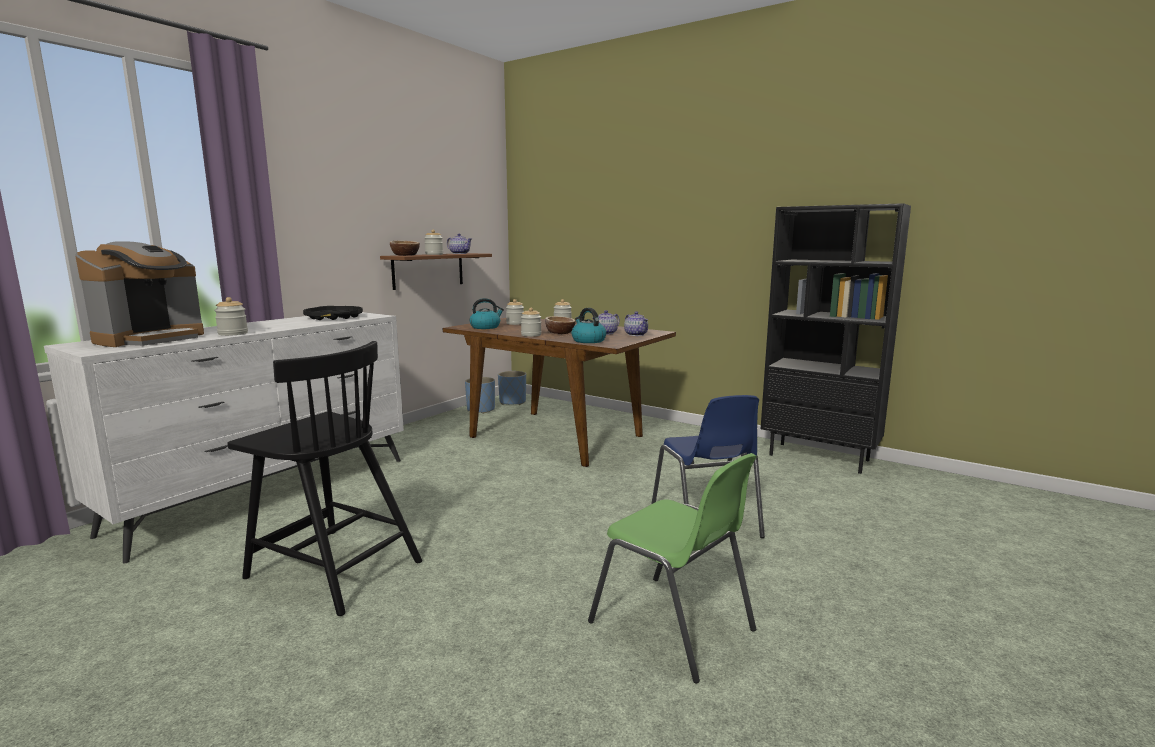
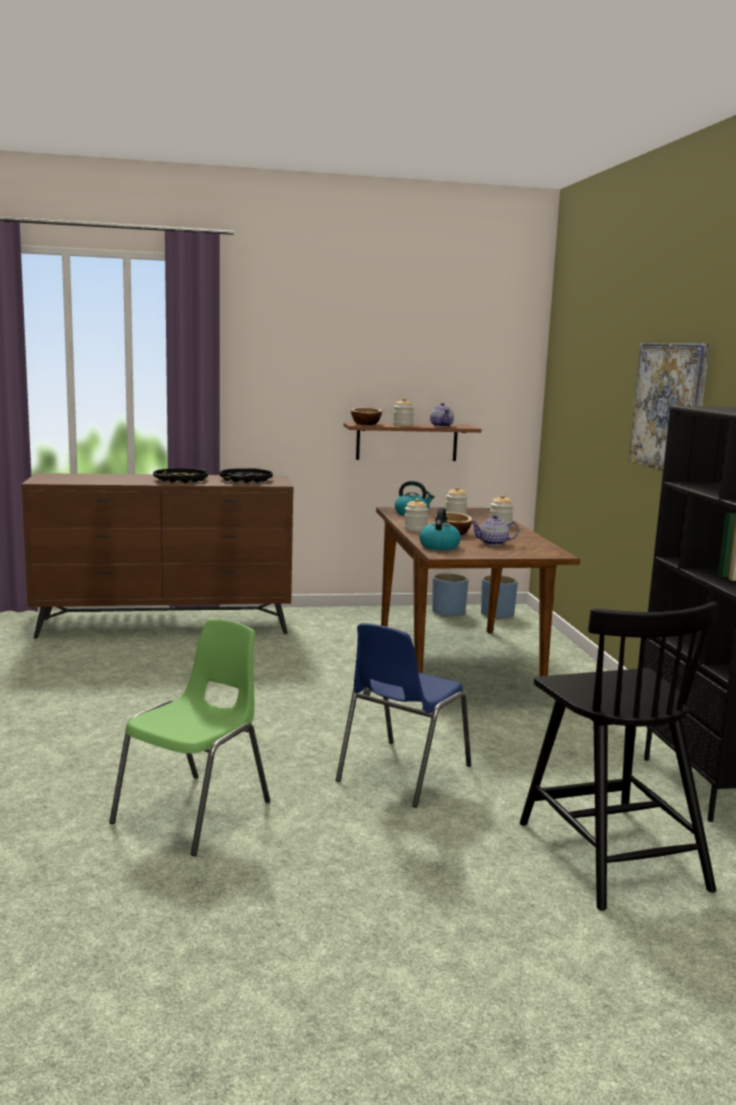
camera: 45 degrees right, 0 degrees up
white dresser [44,312,404,564] -> brown dresser [21,473,294,639]
coffee machine [75,241,204,347] -> none
jar [214,297,248,336] -> none
black chair [227,341,422,616] -> black chair moved to [520,602,718,911]
green chair [588,453,757,683] -> green chair turned 150 degrees counterclockwise [109,619,270,856]
teapot [624,311,648,336] -> none
none -> black tray [153,468,208,483]
none -> picture [629,343,710,471]

